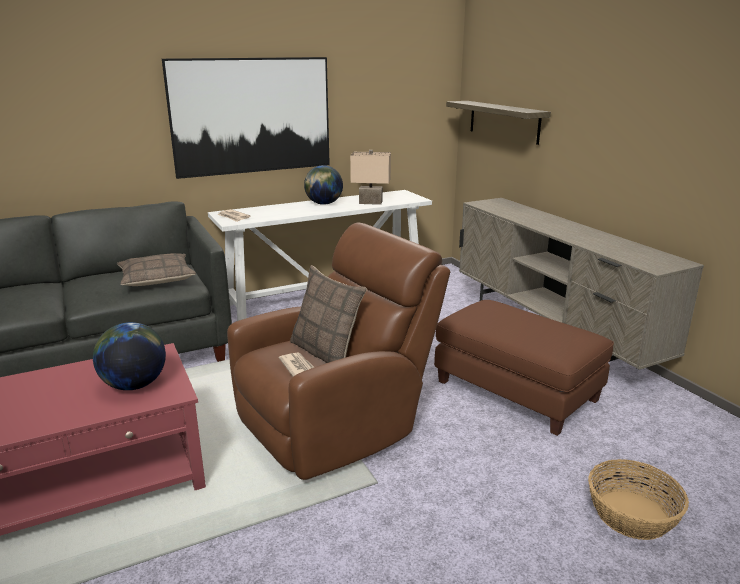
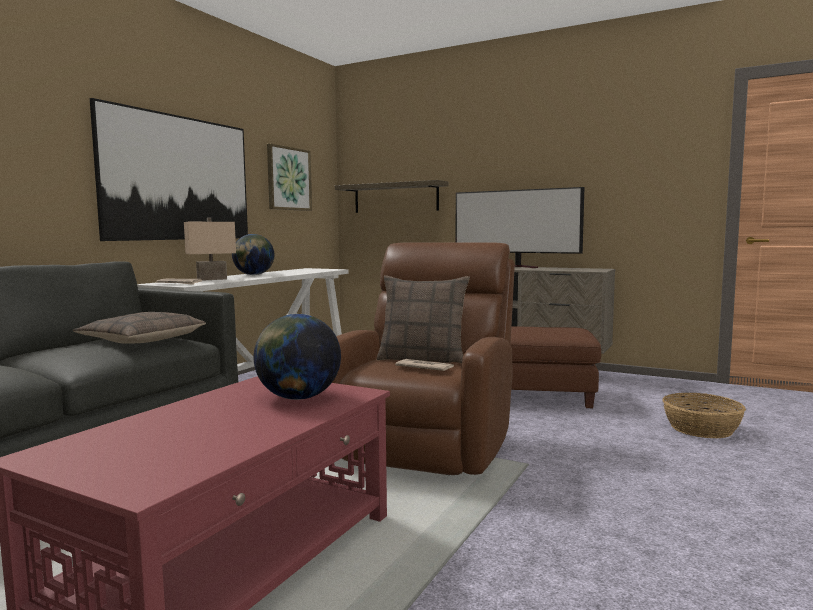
camera: 35 degrees left, 15 degrees down
beige table lamp [350,150,391,205] -> beige table lamp moved to [184,217,236,281]
none -> picture [267,144,312,211]
none -> television [456,187,585,268]

